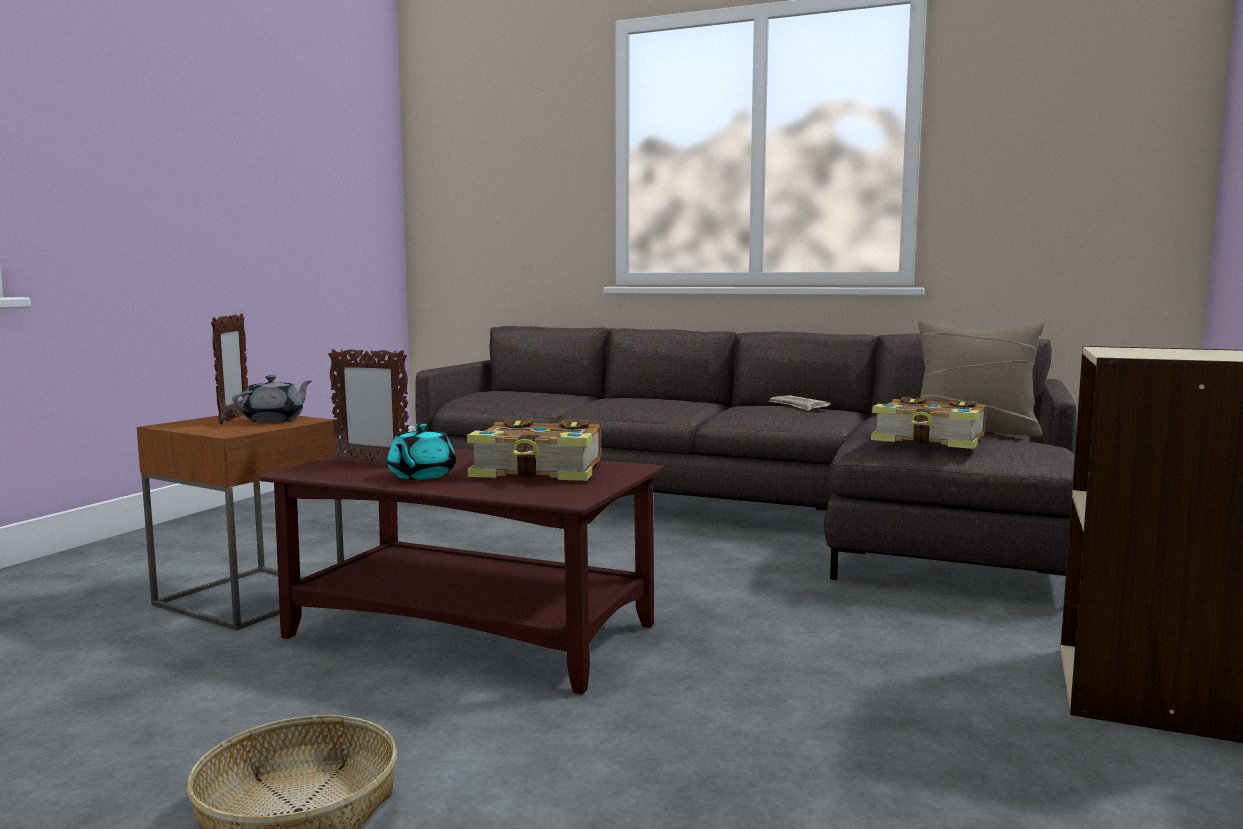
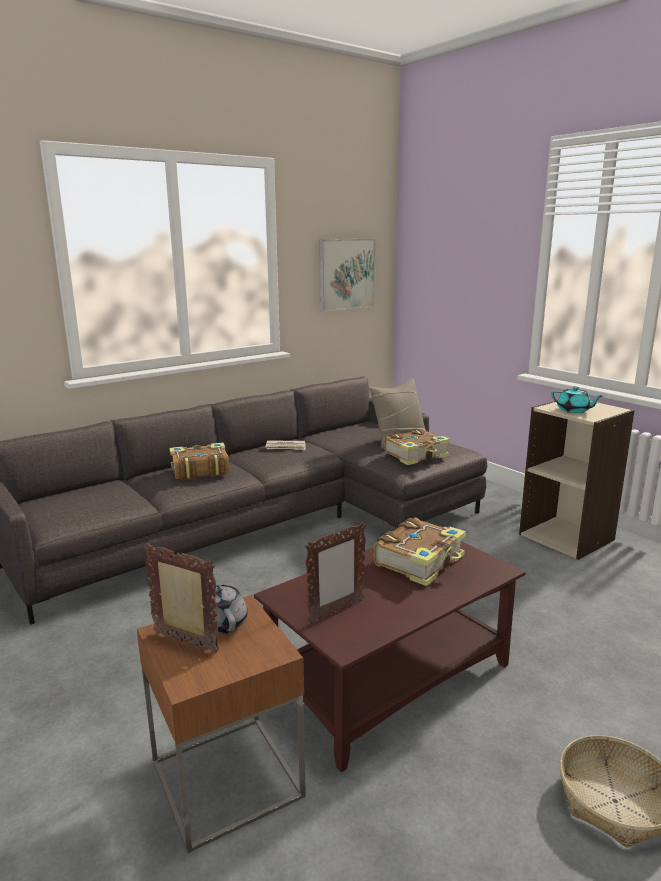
camera: 60 degrees left, 10 degrees up
turquoise teapot [387,423,456,480] -> turquoise teapot moved to [551,386,603,413]
none -> book [169,442,229,480]
none -> picture [319,239,375,312]

